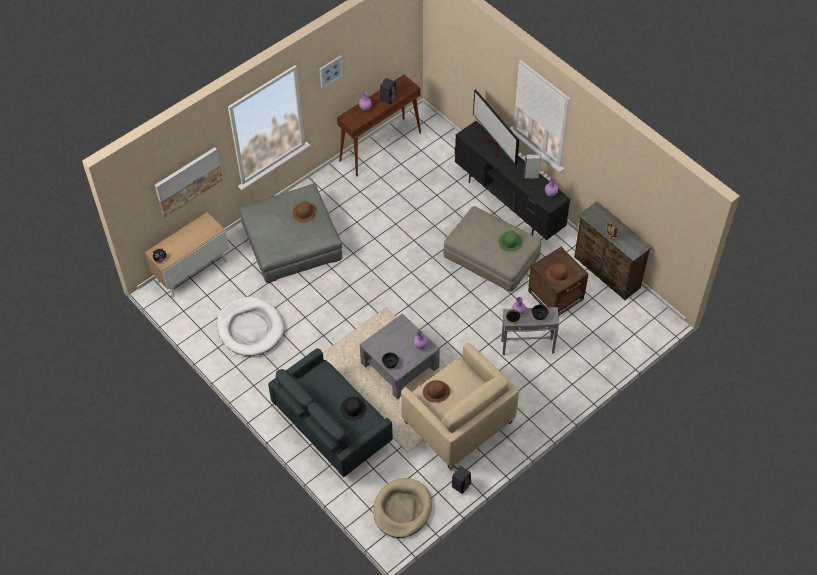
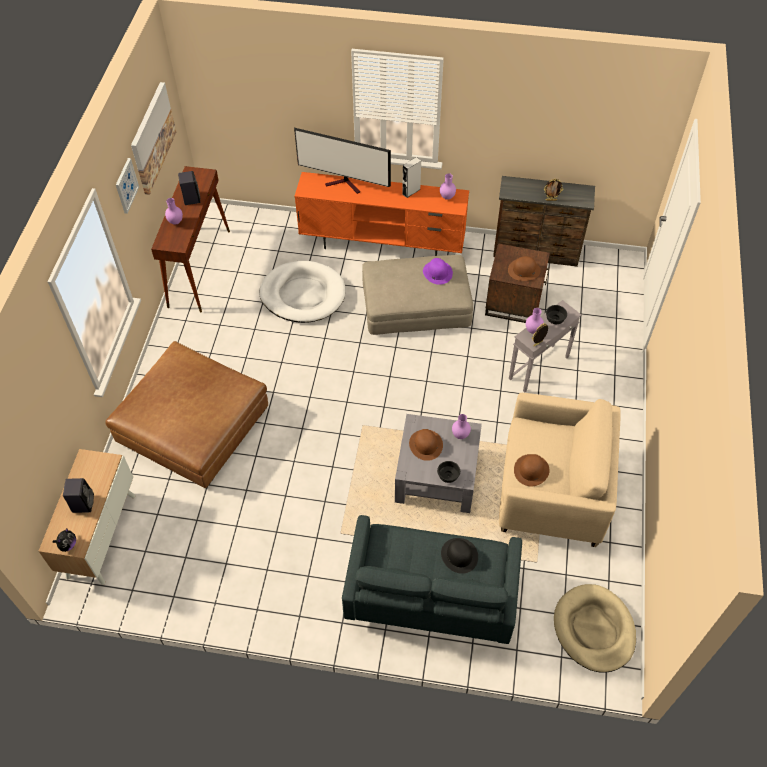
camera: 40 degrees left, 0 degrees up
picture [155,147,223,217] -> picture moved to [131,82,176,195]
white dog bed [217,297,284,356] -> white dog bed moved to [259,261,345,323]
grey ottoman [238,183,342,283] -> brown ottoman [105,341,268,488]
brown hat [293,201,316,223] -> brown hat moved to [409,429,443,461]
black speaker [452,466,471,494] -> black speaker moved to [63,478,94,513]
black tv stand [455,121,570,240] -> orange tv stand [294,172,469,256]
green hat [499,230,522,252] -> purple hat [423,258,453,285]

